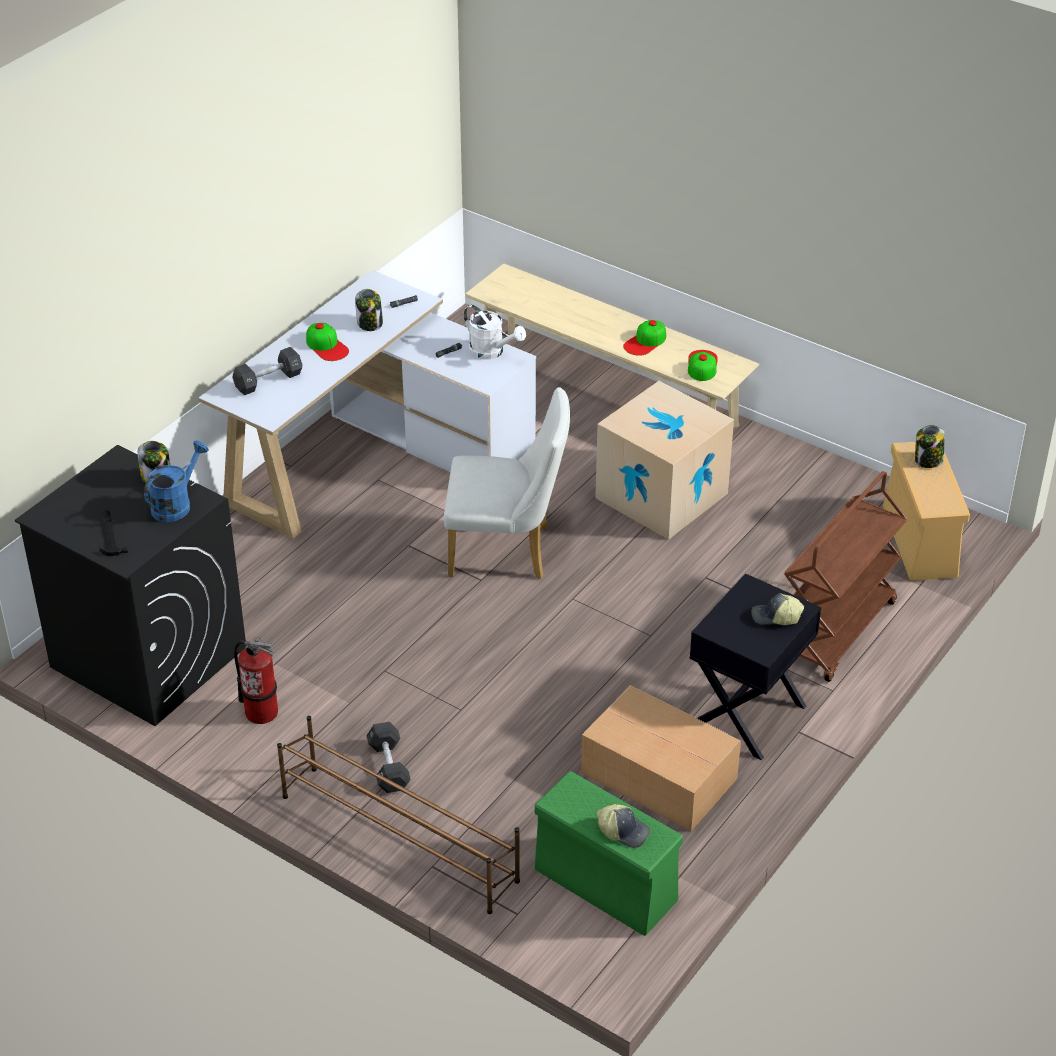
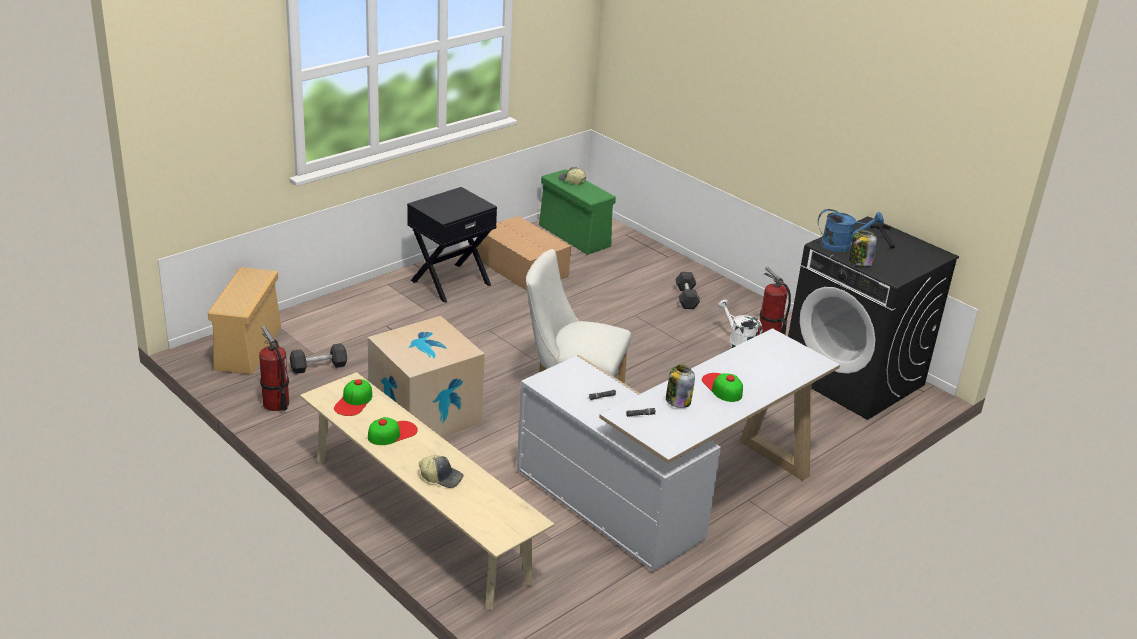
camera: 170 degrees left, 10 degrees down
blue watering can [144,441,208,522] -> blue watering can turned 135 degrees counterclockwise [818,209,884,252]
black dumbbell [232,347,302,395] -> black dumbbell moved to [290,343,347,374]
brown shoe rack [277,716,520,914] -> none
white watering can [464,305,526,360] -> white watering can moved to [718,300,763,348]
cap [752,593,804,625] -> cap moved to [419,455,464,488]
brown cart [784,471,907,682] -> none
jar [915,425,945,468] -> none
none -> fire extinguisher [259,326,289,411]

